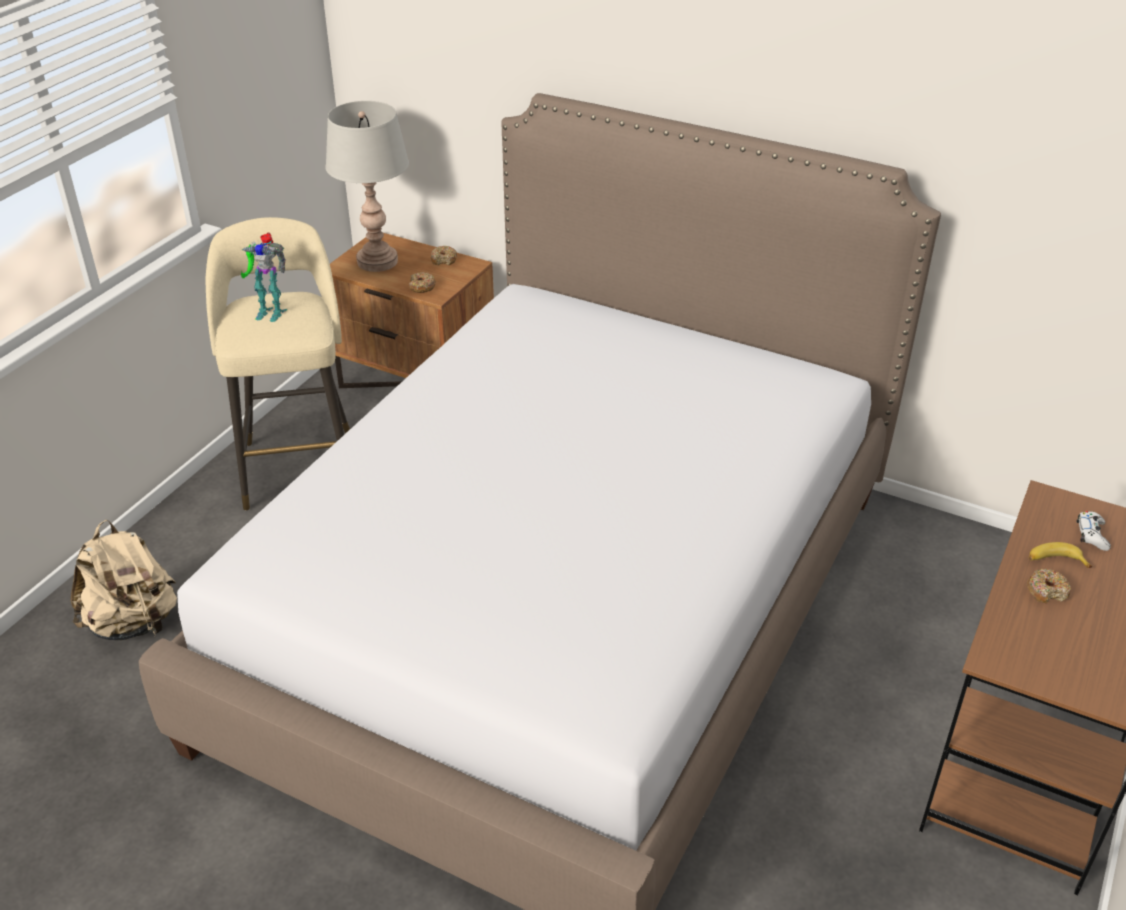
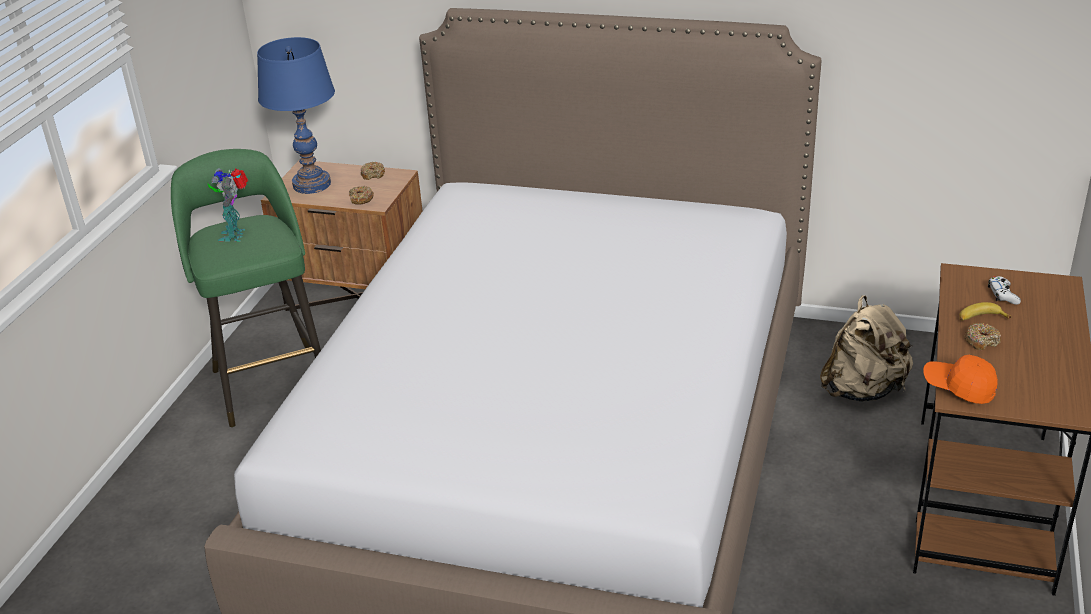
camera: 10 degrees left, 5 degrees down
beige backpack [70,520,177,640] -> beige backpack moved to [820,295,913,402]
beige stool [206,217,350,510] -> green stool [171,149,321,427]
toy robot [241,233,287,322] -> toy robot turned 90 degrees clockwise [208,168,248,242]
grey table lamp [325,101,409,272] -> blue table lamp [257,37,335,194]
none -> orange cap [923,354,998,404]

